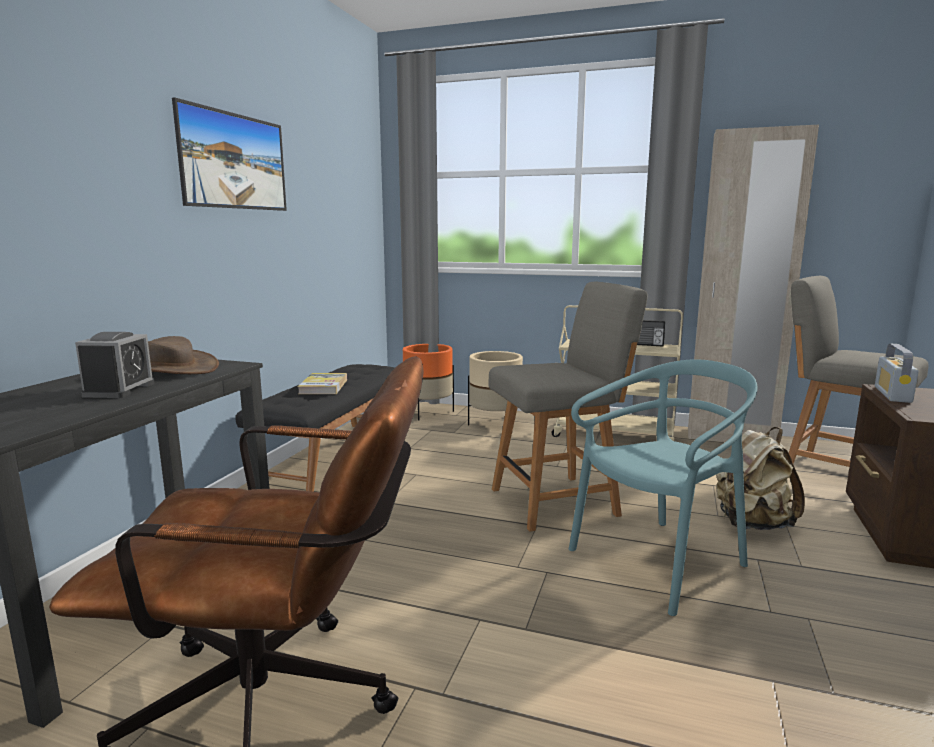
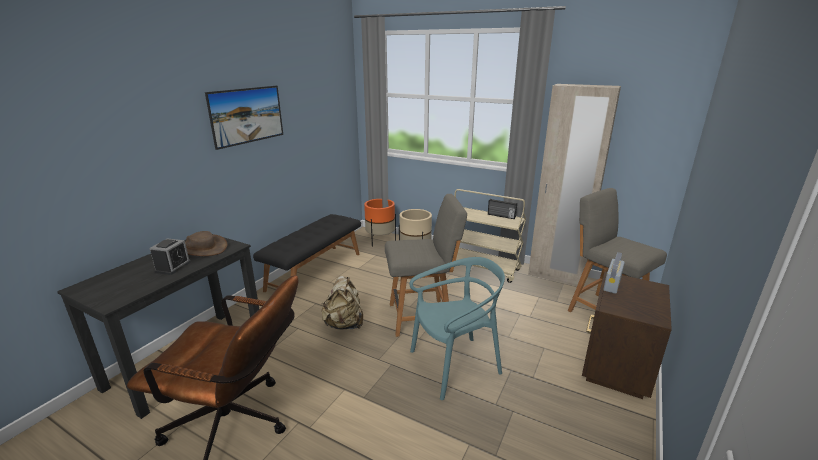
camera: 10 degrees right, 10 degrees up
book [298,373,347,394] -> none
beige backpack [716,427,805,530] -> beige backpack moved to [322,276,363,330]

